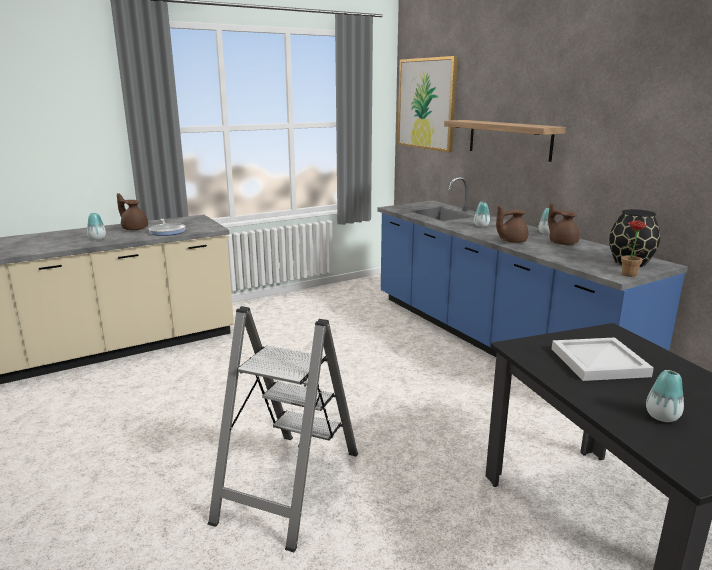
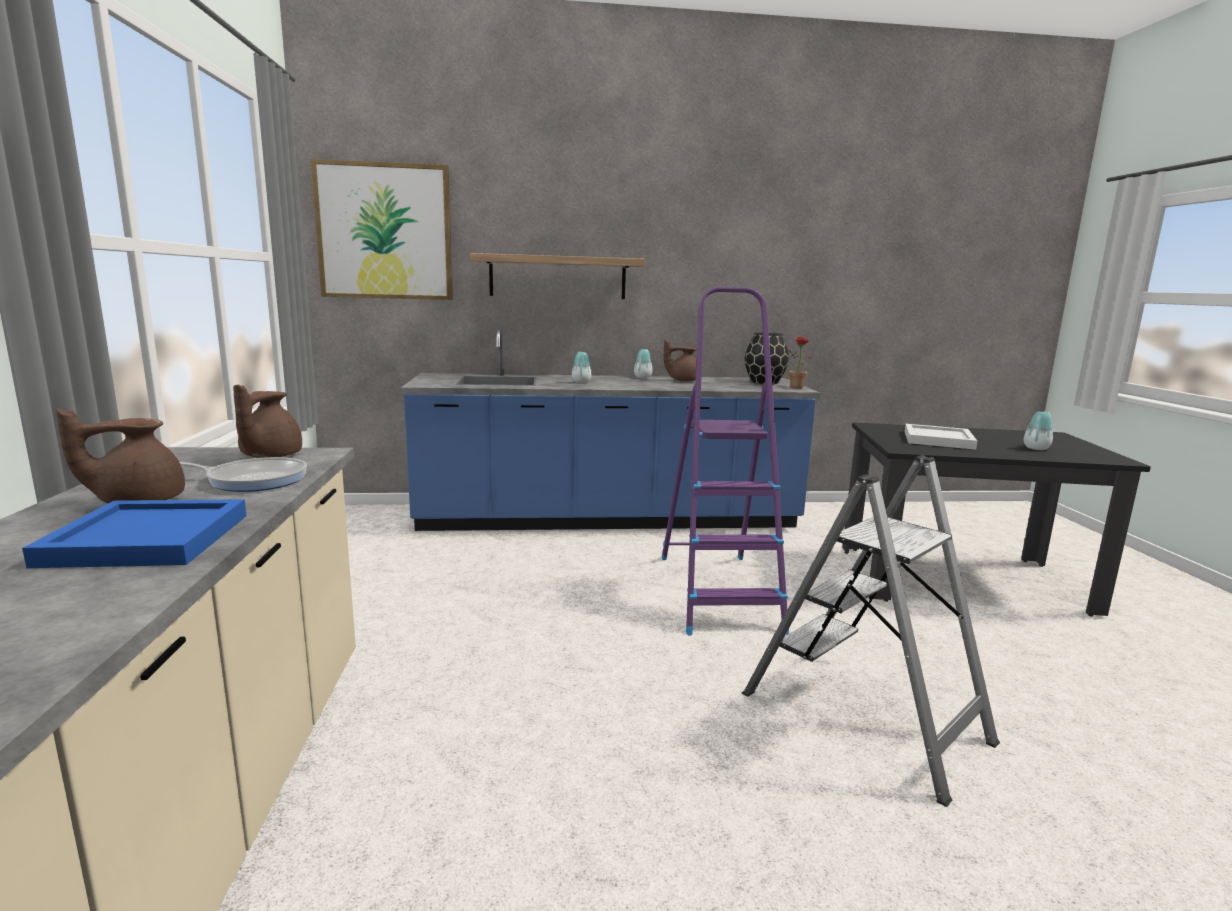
camera: 65 degrees left, 5 degrees down
vase [87,213,106,240] -> blue tray [22,499,247,568]
brown teapot [496,206,528,243] -> brown teapot moved to [233,384,302,458]
none -> purple step ladder [662,287,789,635]

